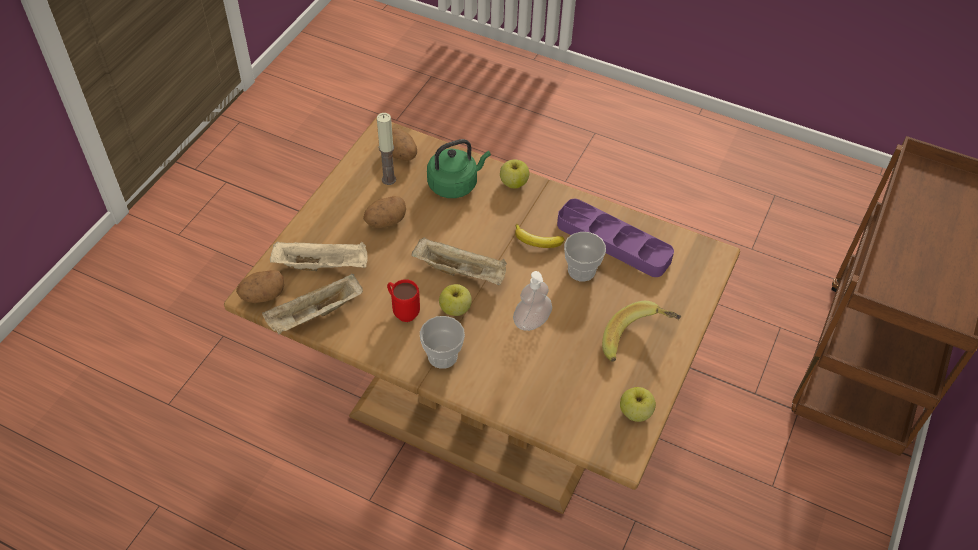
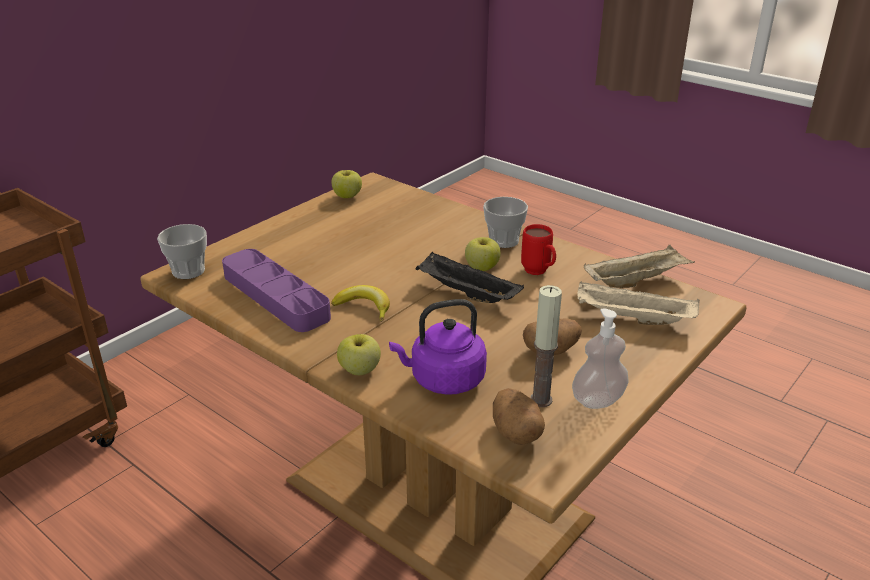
camera: 165 degrees left, 20 degrees down
potato [236,270,284,303] -> none
beige tray [411,237,507,285] -> black tray [416,251,524,303]
green kettle [427,139,491,198] -> purple kettle [389,299,487,395]
soap dispenser [513,271,552,331] -> soap dispenser moved to [572,308,629,409]
cup [564,232,606,282] -> cup moved to [157,224,207,279]
banana [602,301,681,362] -> none

